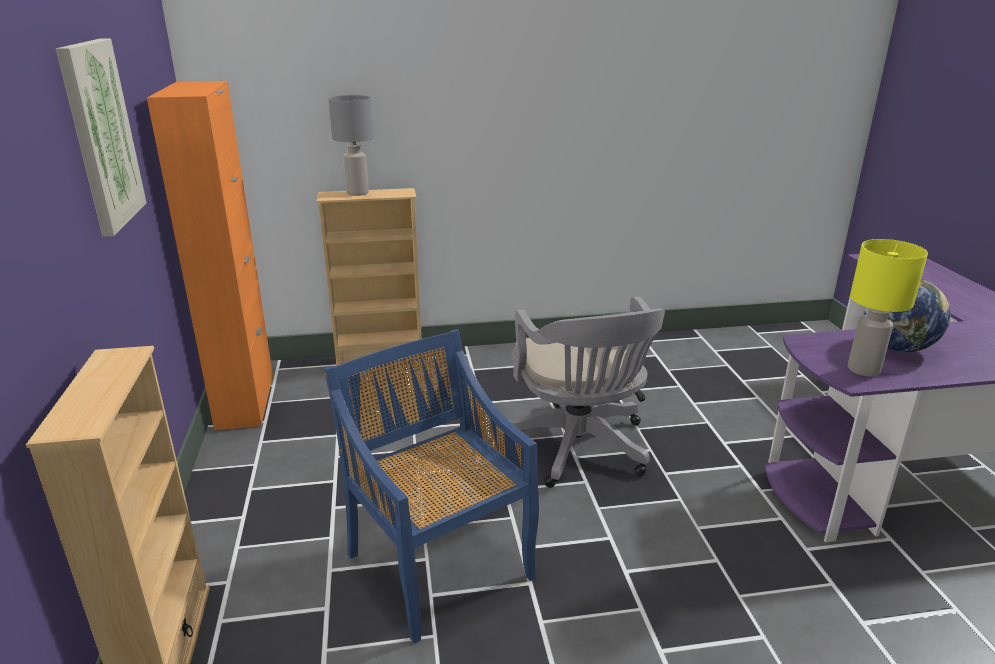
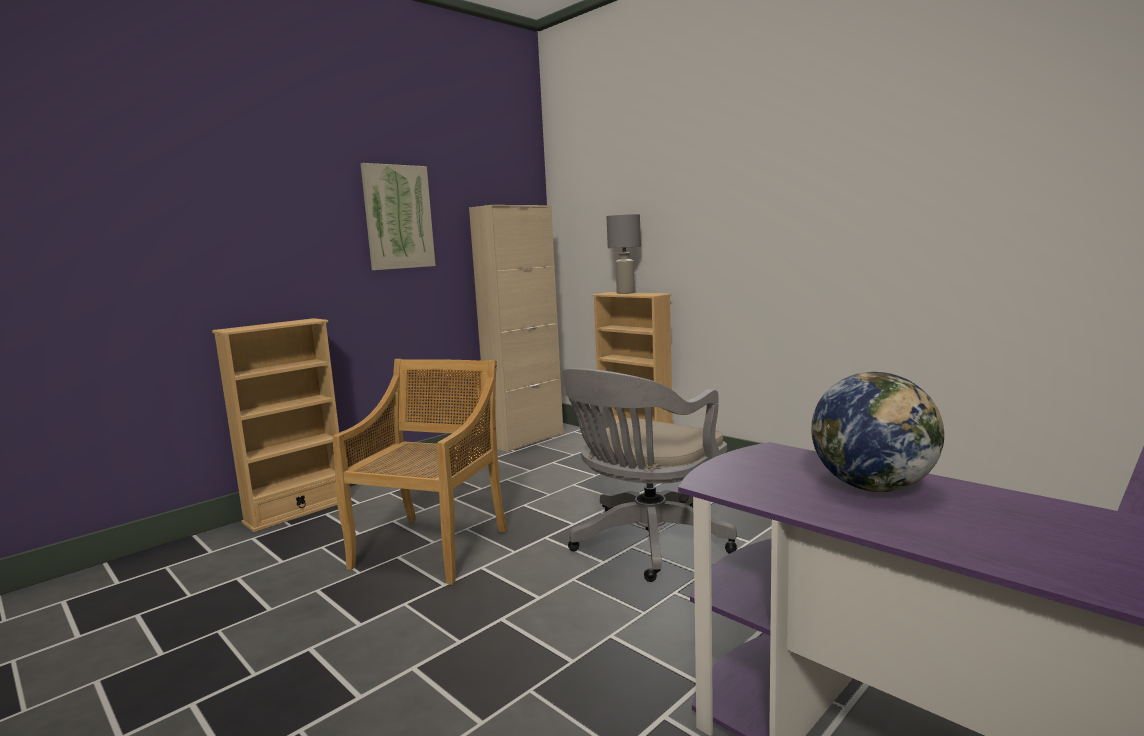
camera: 55 degrees right, 15 degrees down
orange cabinet [147,81,273,430] -> beige cabinet [469,205,564,452]
blue chair [324,329,539,644] -> beige chair [333,359,507,585]
yellow table lamp [848,239,928,377] -> none

